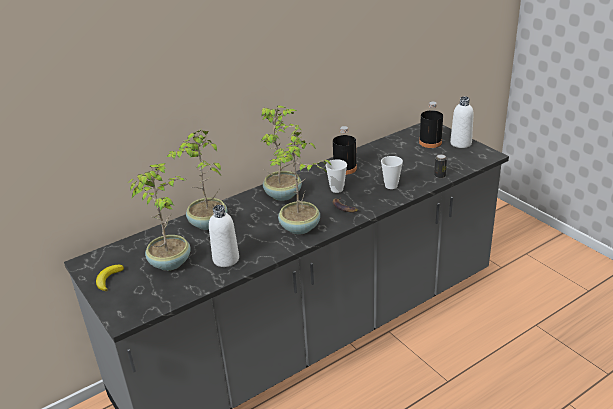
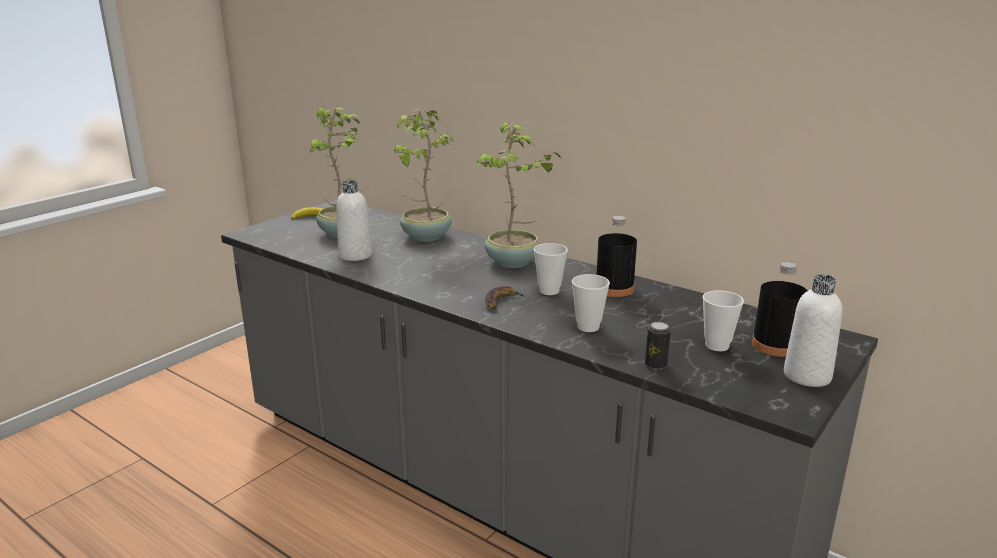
camera: 70 degrees right, 10 degrees down
potted plant [269,130,331,234] -> none
none -> cup [703,290,744,351]

